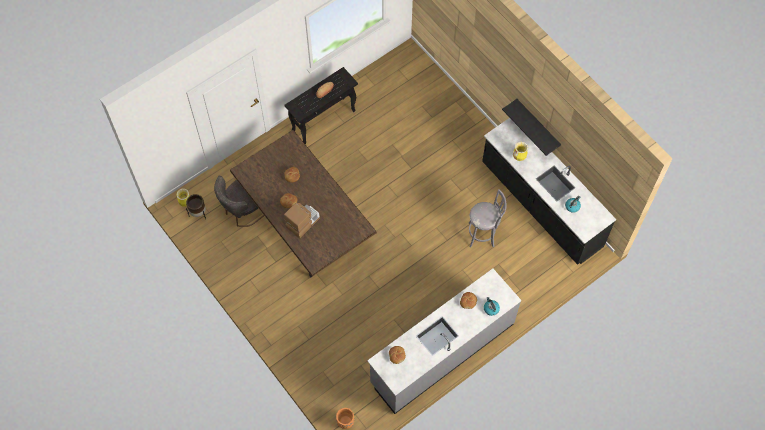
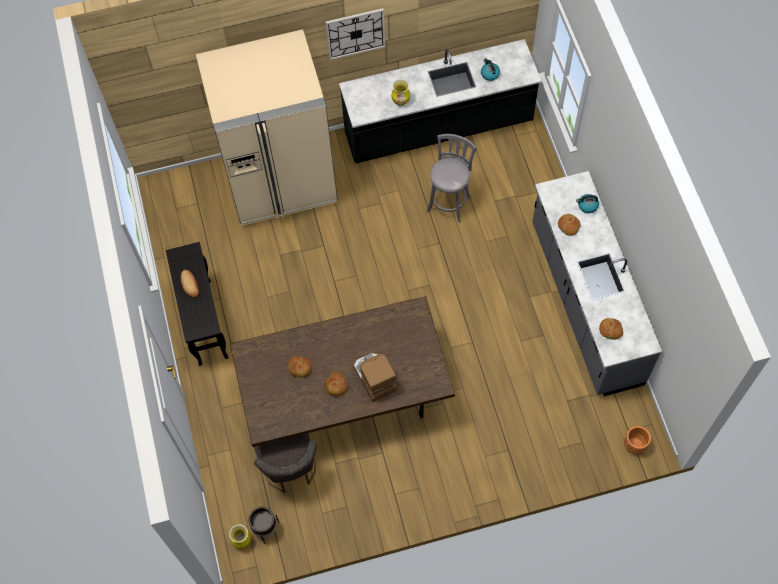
camera: 65 degrees left, 0 degrees up
black shelf [502,99,561,156] -> none
none -> beige fridge [196,29,337,226]
none -> wall clock [326,8,385,60]

